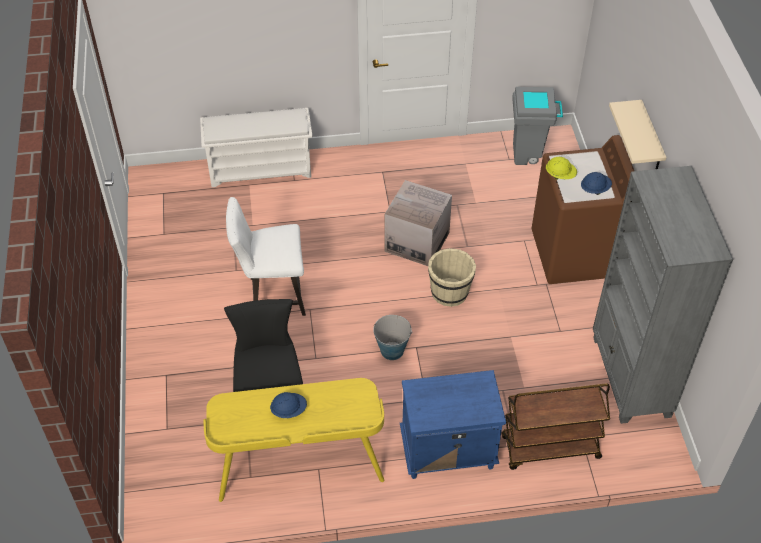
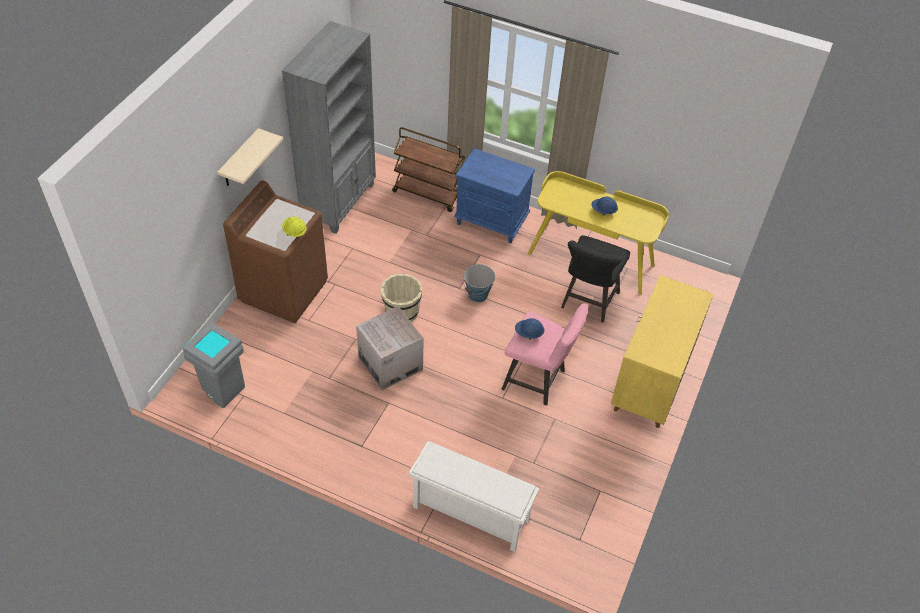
camera: 150 degrees left, 0 degrees up
white stool [226,197,306,316] -> pink stool [502,303,588,406]
blue hard hat [581,172,612,195] -> blue hard hat moved to [515,318,544,340]
none -> yellow cabinet [611,275,713,428]

